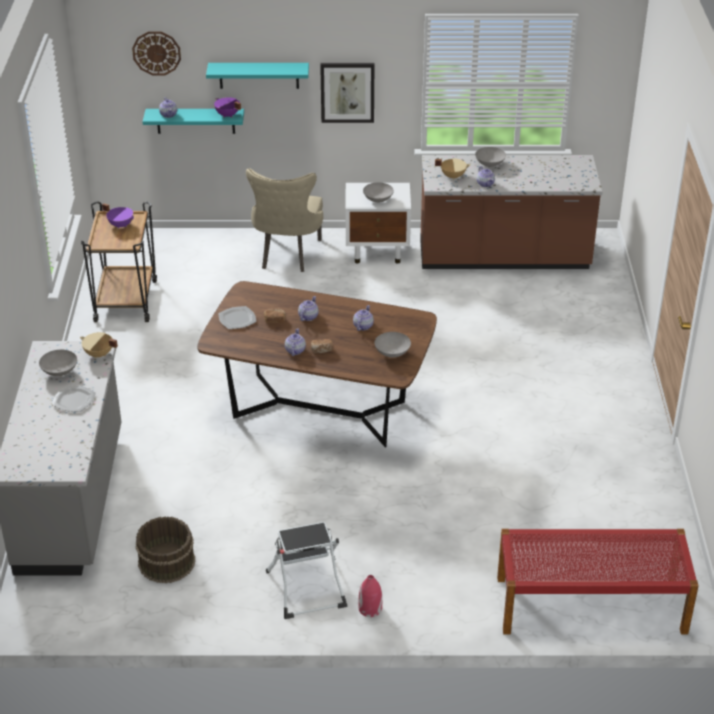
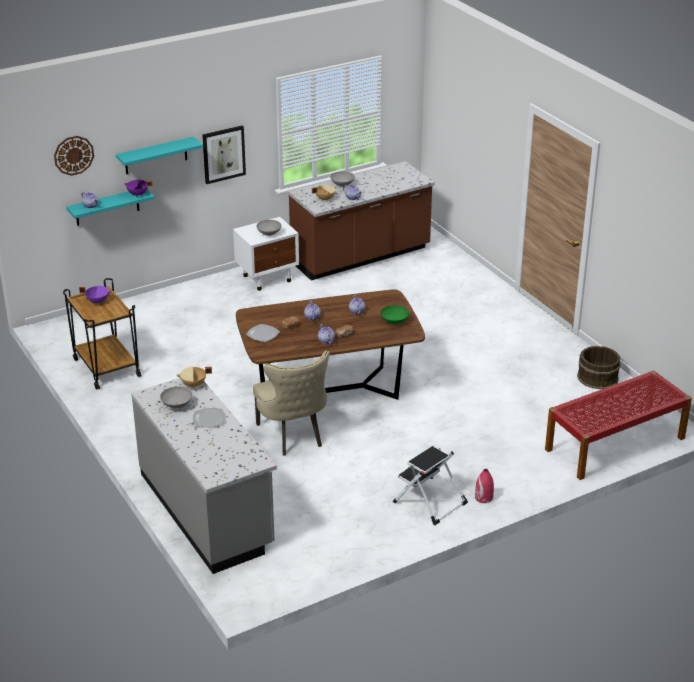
camera: 30 degrees left, 5 degrees down
brown bucket [136,516,195,583] -> brown bucket moved to [577,346,621,389]
beige chair [246,168,323,272] -> beige chair moved to [253,350,330,456]
grey bowl [374,332,411,357] -> green bowl [381,305,409,324]

